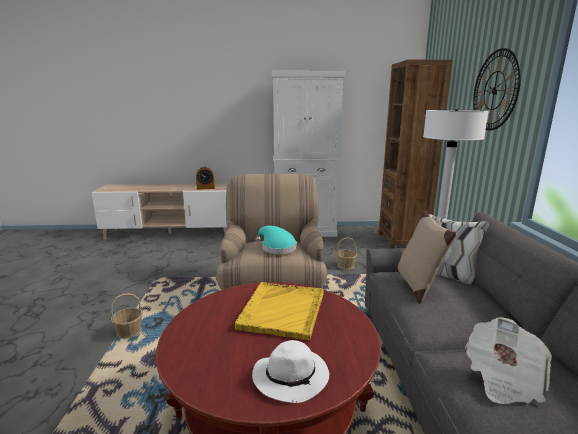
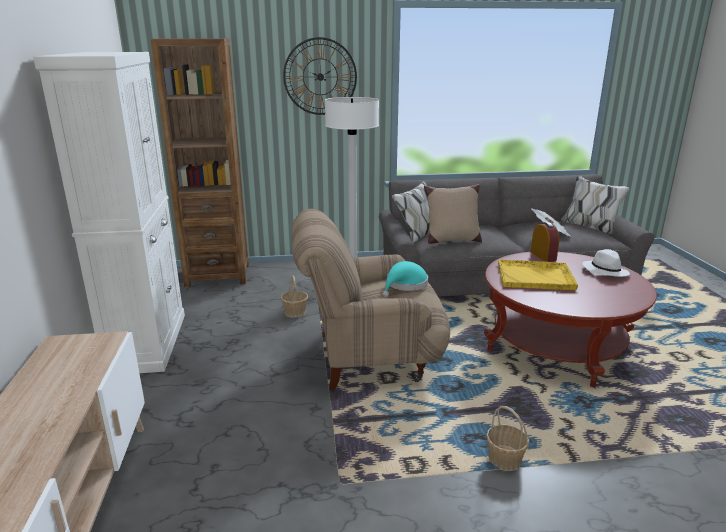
camera: 95 degrees left, 5 degrees up
alarm clock [196,167,215,190] -> alarm clock moved to [531,222,559,262]

